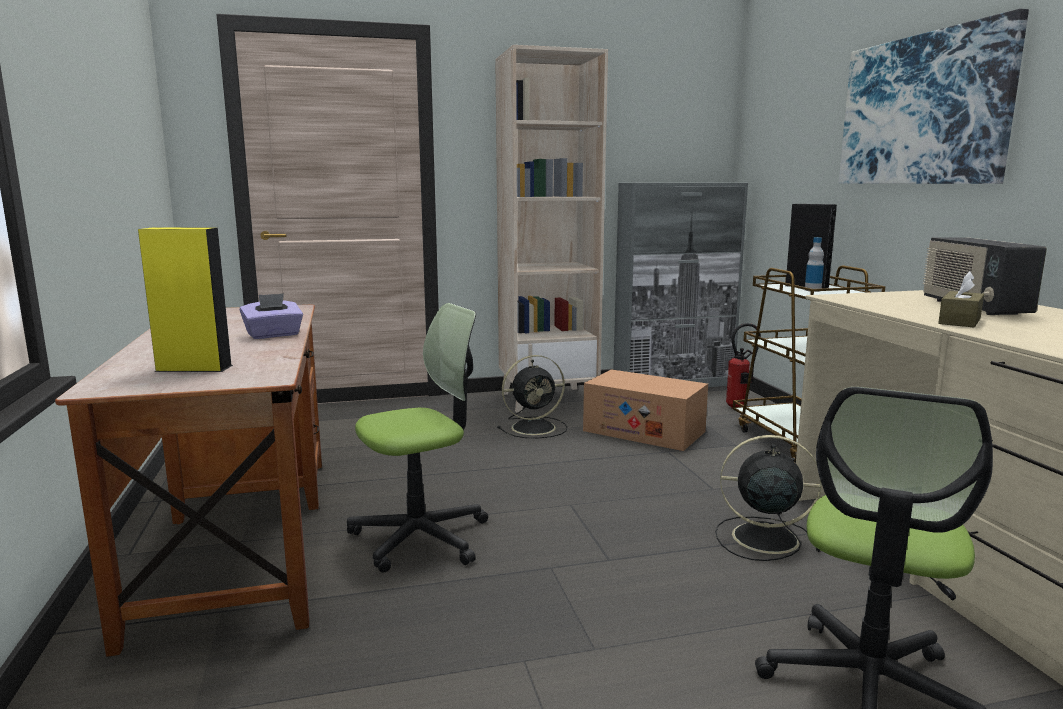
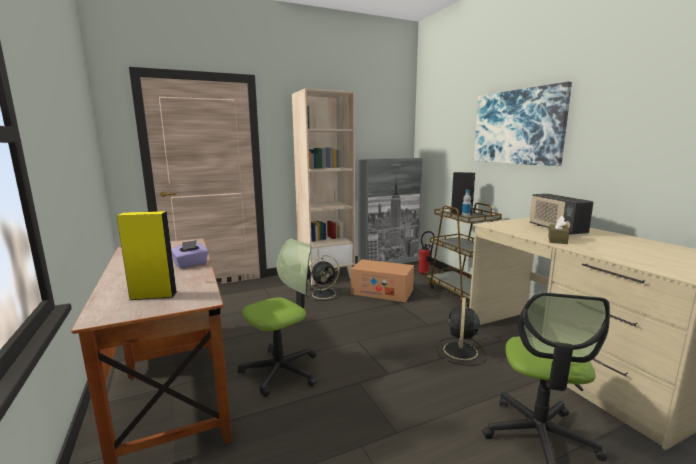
camera: 10 degrees left, 0 degrees up
black fan [715,435,822,561] -> black fan turned 75 degrees counterclockwise [436,297,487,365]

